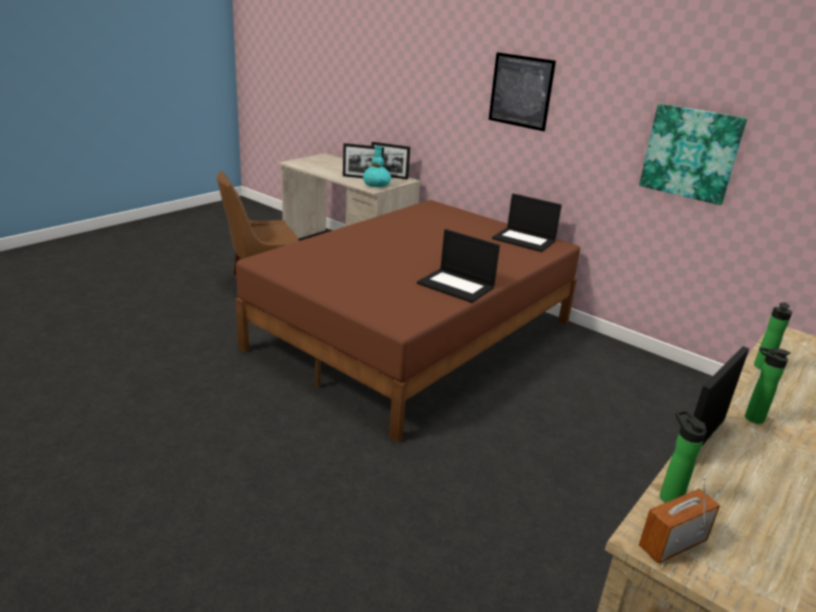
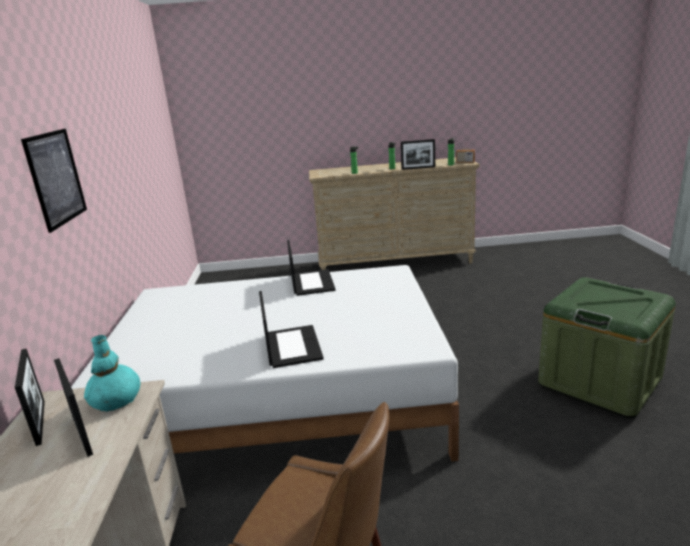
camera: 130 degrees left, 5 degrees down
brown bed [236,200,580,442] -> white bed [71,265,459,461]
laptop [492,193,562,252] -> laptop moved to [259,291,324,368]
picture [639,103,747,205] -> none
none -> green storage box [538,277,676,418]

